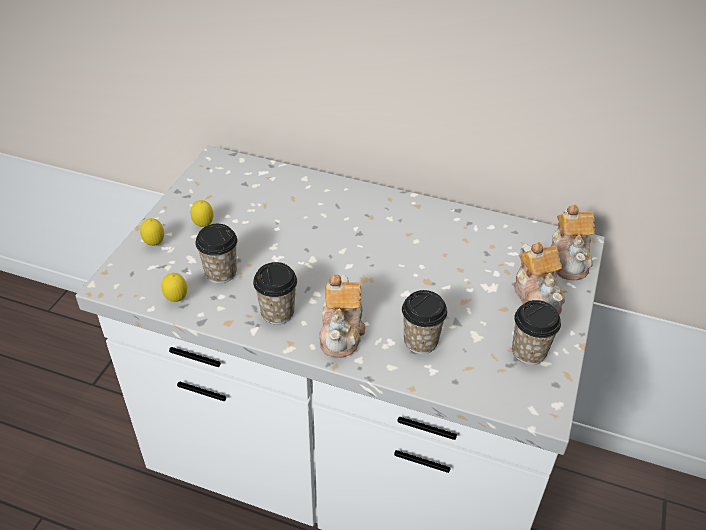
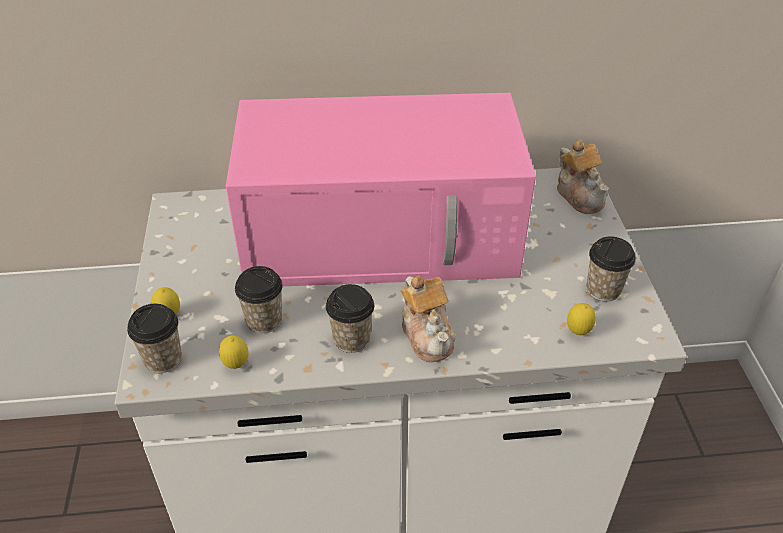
camera: 25 degrees left, 0 degrees up
lemon [191,200,213,227] -> lemon moved to [567,303,596,335]
cup [402,290,447,354] -> cup moved to [127,304,182,373]
teapot [514,242,565,315] -> none
none -> pink microwave [226,93,536,286]

